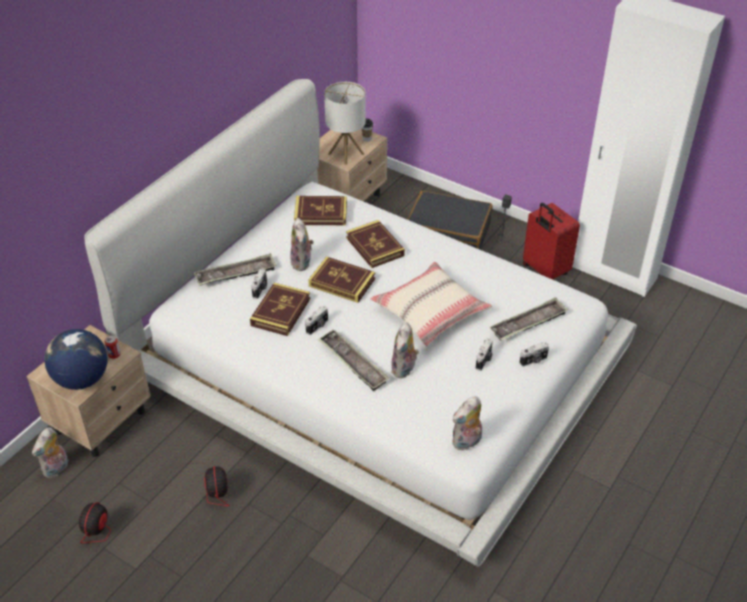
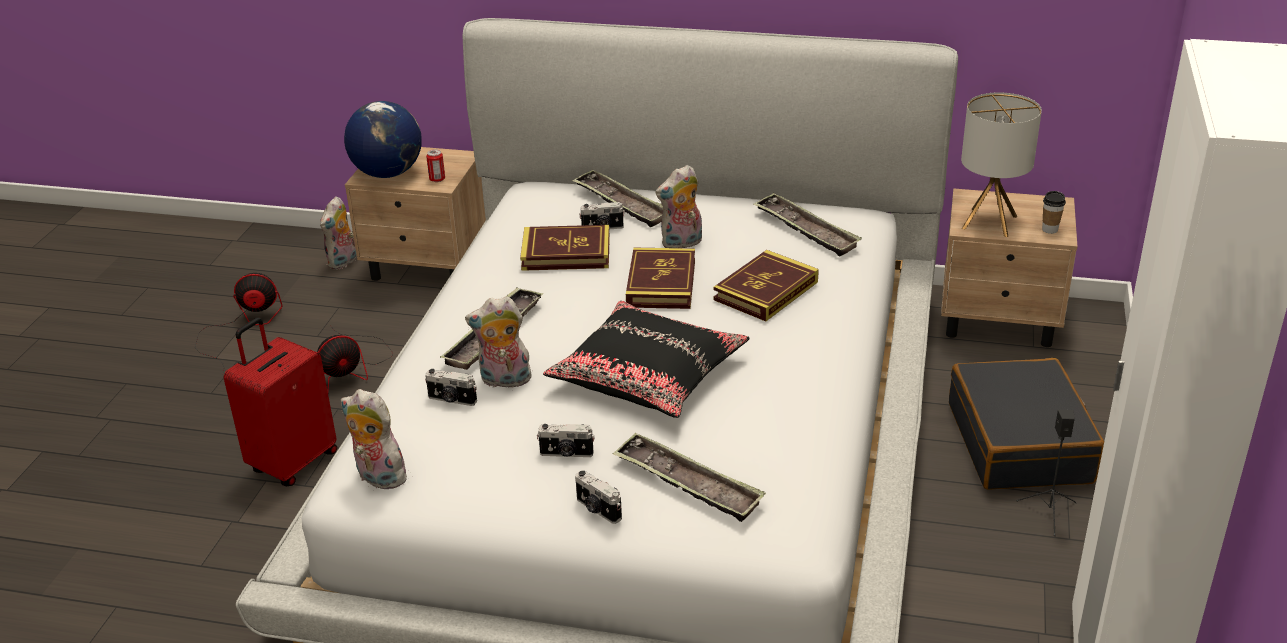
camera: 70 degrees right, 10 degrees down
plush toy [32,427,68,478] -> plush toy turned 75 degrees counterclockwise [320,196,357,270]
book [294,196,347,225] -> tray [753,193,862,256]
camera [305,306,328,335] -> camera moved to [425,369,477,406]
beige pillow [370,262,492,346] -> black pillow [543,301,750,418]
red suitcase [523,203,580,279] -> red suitcase moved to [224,318,337,486]

